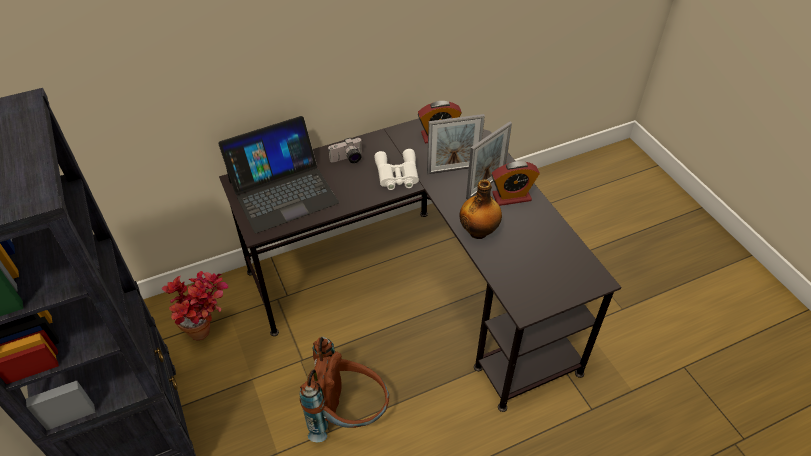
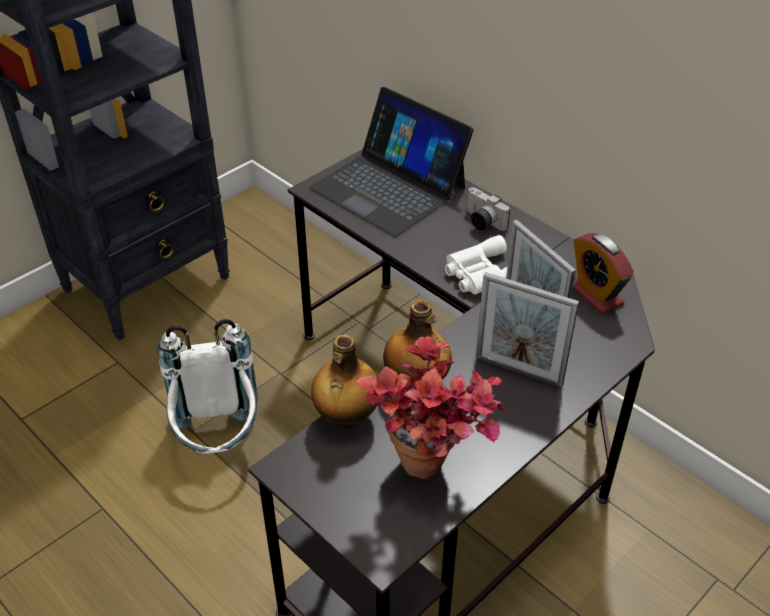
camera: 70 degrees right, 5 degrees down
potted plant [162,271,228,341] -> potted plant moved to [356,335,507,479]
brown backpack [300,337,389,442] -> white backpack [157,319,258,454]
alarm clock [491,161,540,206] -> none
none -> bottle [311,335,377,428]

